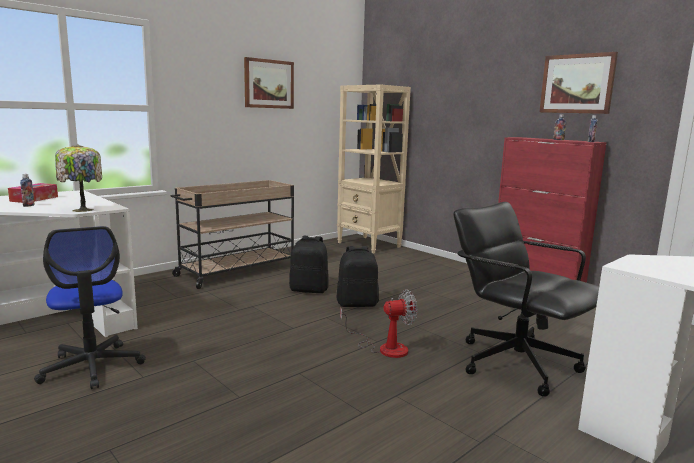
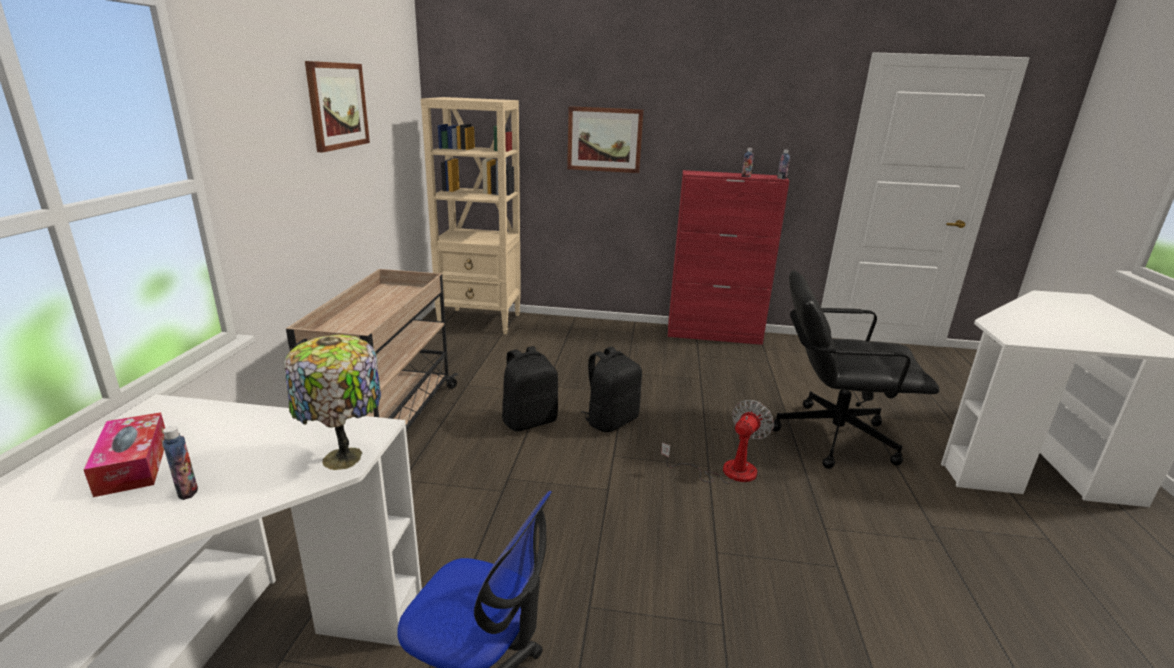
camera: 40 degrees left, 10 degrees up
picture [539,52,618,114] -> picture moved to [567,106,643,173]

